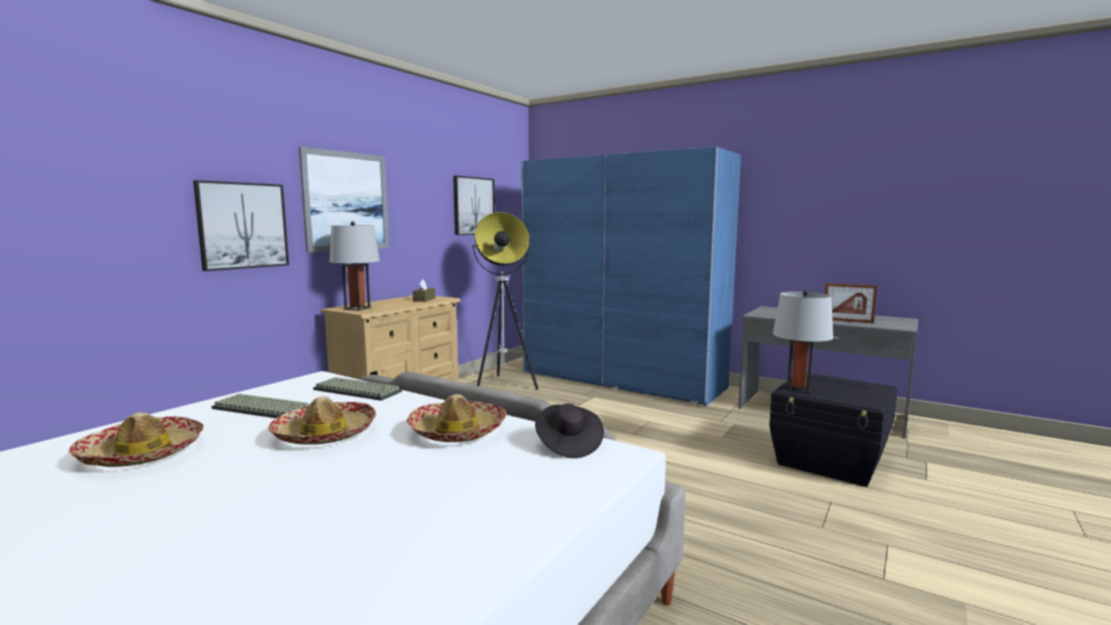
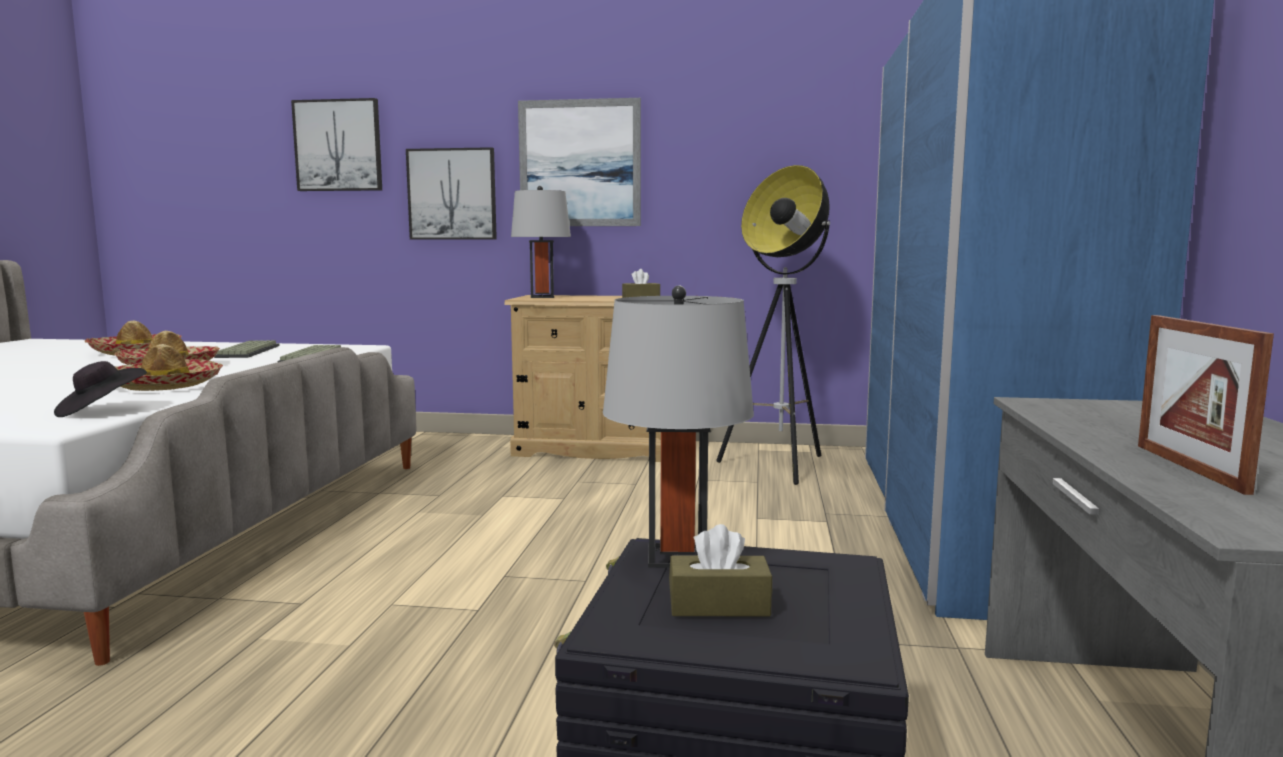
camera: 65 degrees right, 0 degrees up
picture [453,176,495,235] -> picture moved to [291,98,382,191]
none -> brown tissue box [669,524,772,616]

